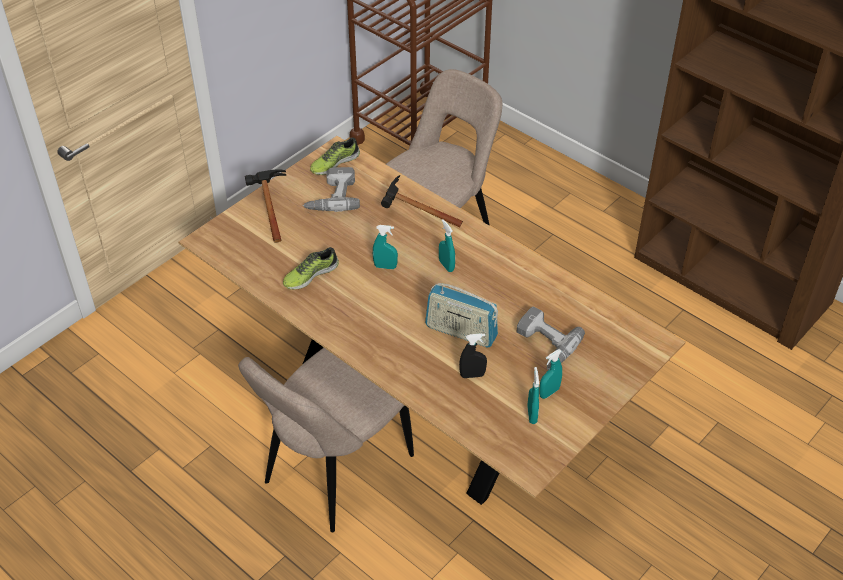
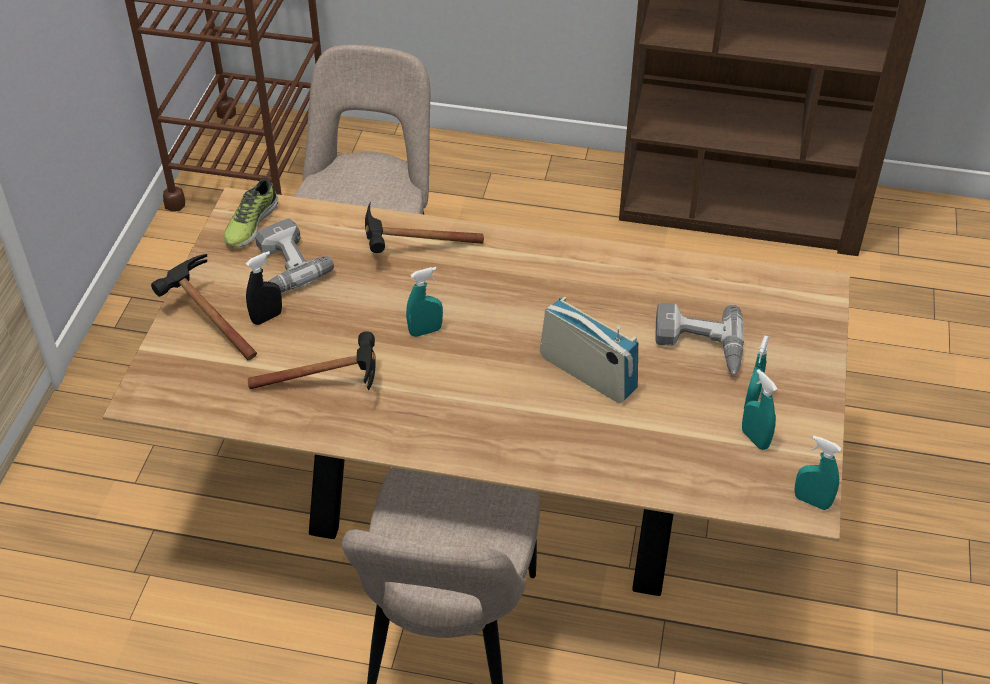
camera: 30 degrees left, 0 degrees up
shoe [283,247,339,290] -> hammer [248,331,376,390]
radio [425,283,498,347] -> radio turned 135 degrees counterclockwise [540,297,638,403]
turquoise spray bottle [439,219,455,272] -> turquoise spray bottle moved to [795,436,842,510]
black spray bottle [459,333,487,378] -> black spray bottle moved to [246,251,282,325]

